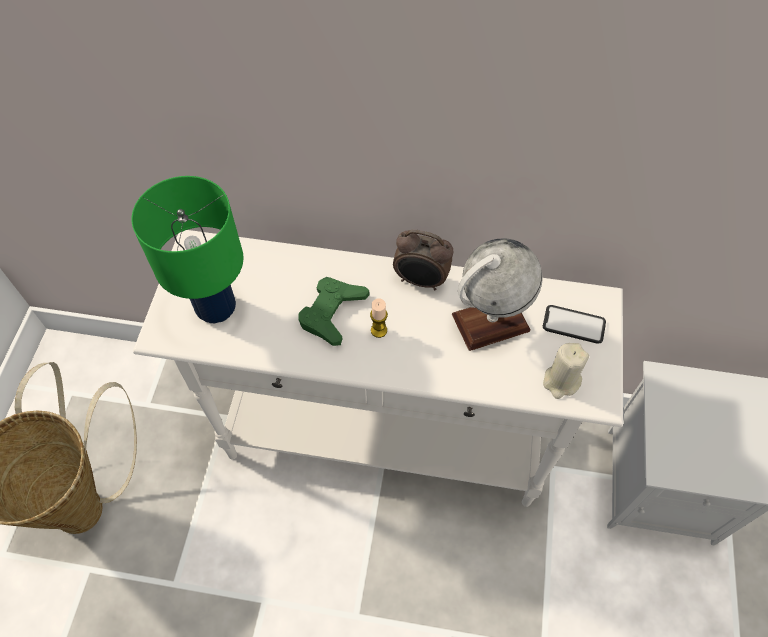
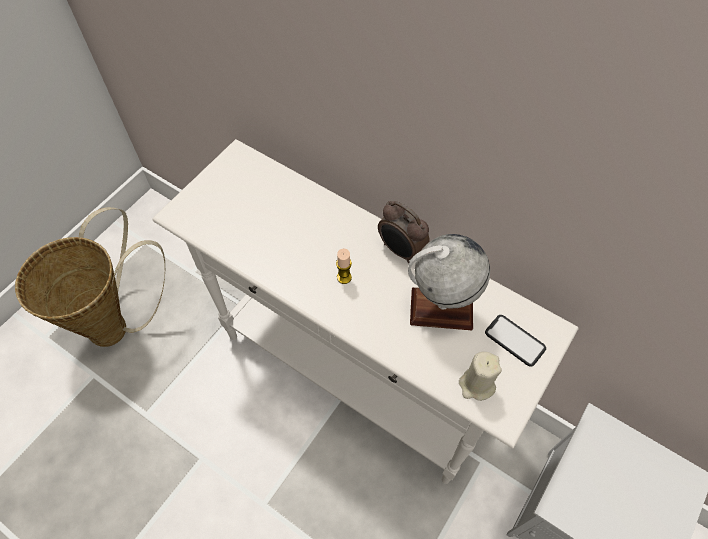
camera: 25 degrees right, 0 degrees up
green table lamp [131,176,243,323] -> none
green game controller [298,277,369,346] -> none

